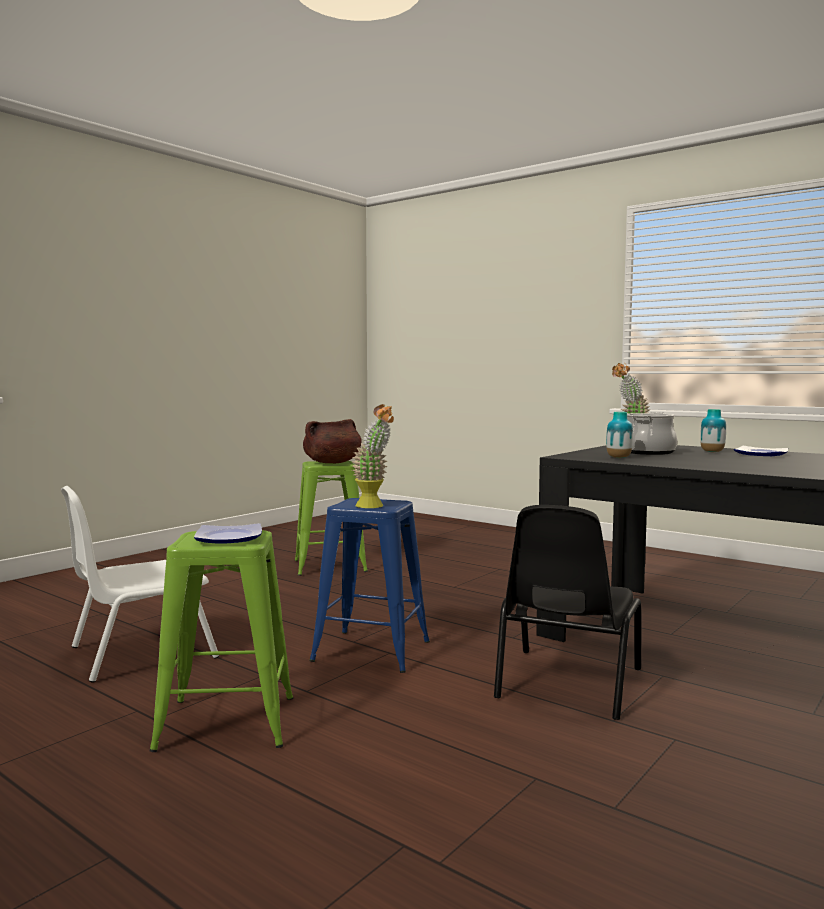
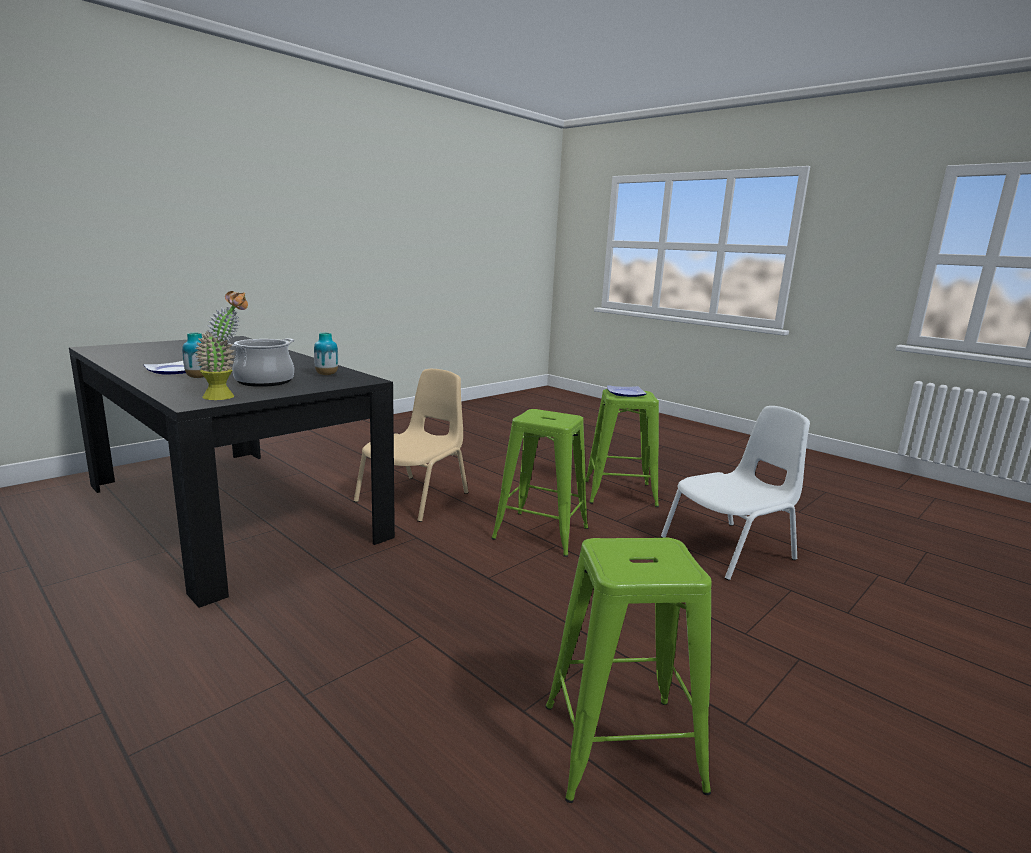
camera: 175 degrees left, 10 degrees up
brown cooking pot [303,419,362,463] -> none
blue stool [309,498,430,673] -> green stool [491,409,588,557]
potted plant [352,404,394,508] -> none
black chair [494,505,641,720] -> beige chair [354,369,468,522]

